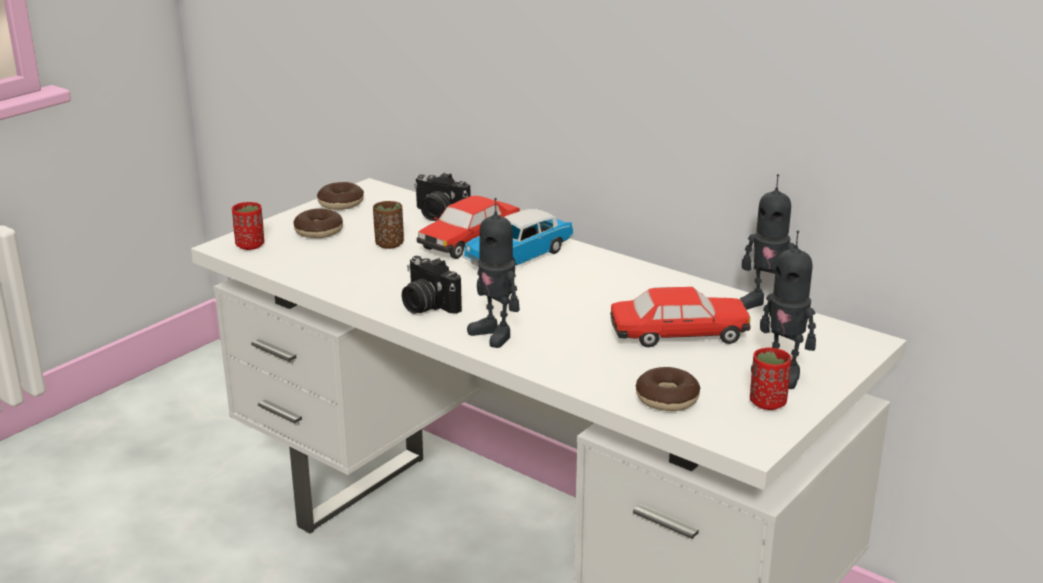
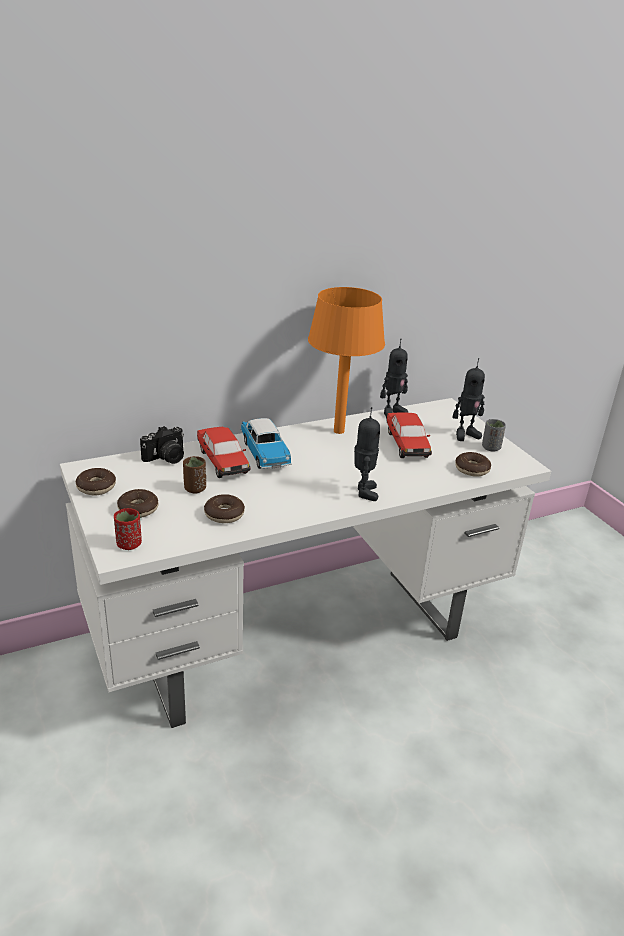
camera: 65 degrees left, 5 degrees up
camera [402,256,462,314] -> none
toy robot [467,198,520,348] -> toy robot turned 75 degrees counterclockwise [354,407,380,501]
toy car [610,287,750,347] -> toy car turned 150 degrees clockwise [386,413,432,458]
red cup [750,347,792,410] -> grey cup [482,419,506,452]
none -> donut [204,494,245,523]
none -> orange table lamp [308,287,385,434]

